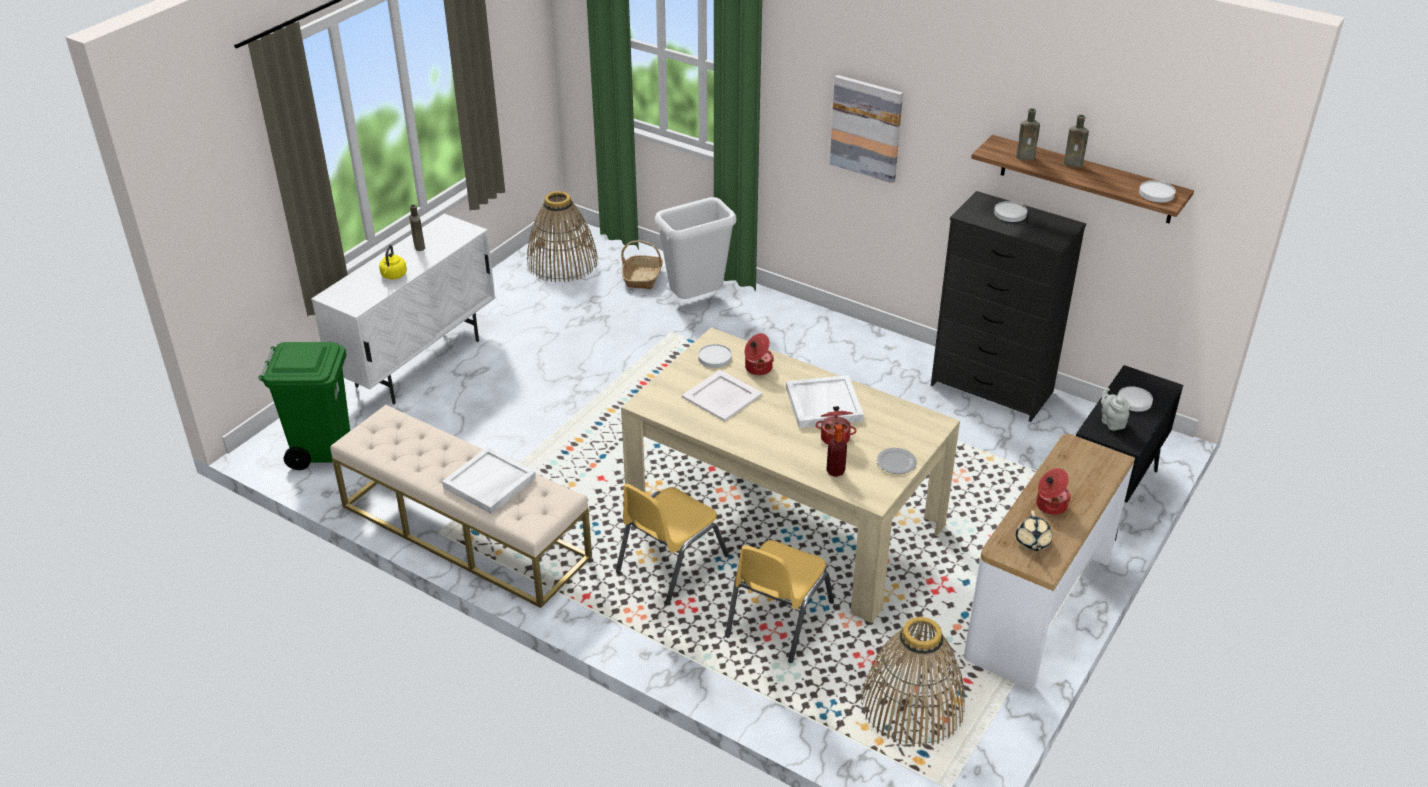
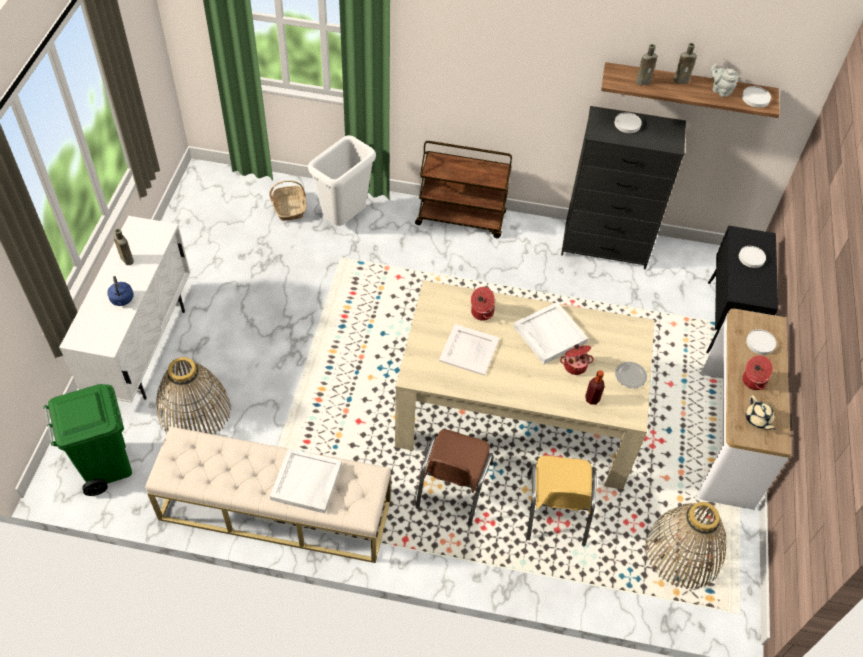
camera: 25 degrees left, 15 degrees up
yellow kettle [379,245,407,280] -> blue kettle [107,276,134,306]
basket [527,191,598,282] -> basket moved to [157,357,231,435]
yellow chair [616,484,729,604] -> brown chair [416,429,493,525]
white plate [698,344,732,368] -> white plate moved to [746,329,776,355]
picture [830,75,903,183] -> none
grey teapot [1101,388,1130,430] -> grey teapot moved to [711,64,739,97]
none -> brown cart [415,141,512,238]

